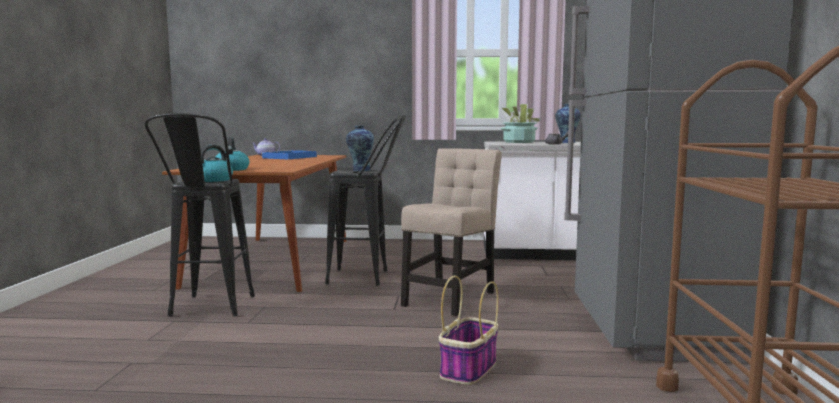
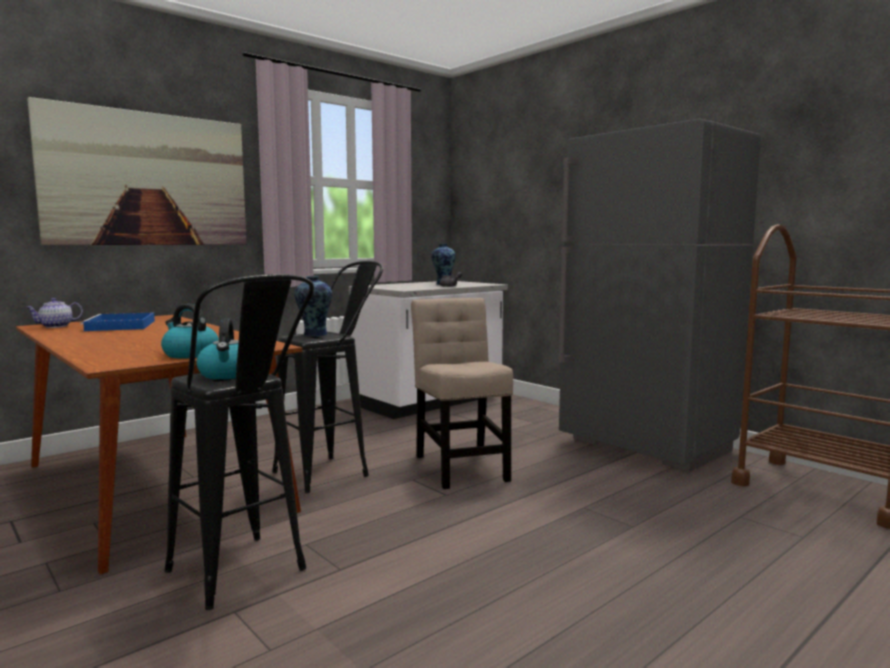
camera: 45 degrees left, 0 degrees up
basket [439,275,499,385] -> none
potted plant [501,104,541,143] -> none
none -> picture [27,97,247,245]

